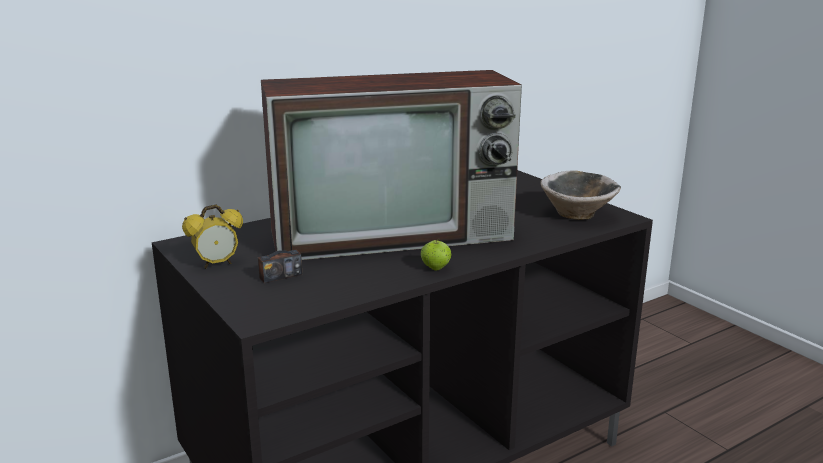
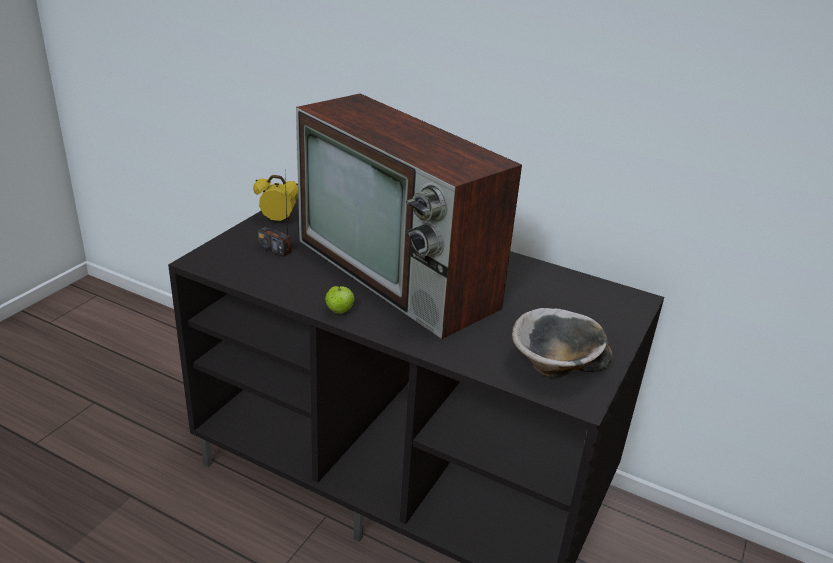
camera: 60 degrees right, 10 degrees up
alarm clock [182,205,243,269] -> alarm clock turned 150 degrees clockwise [253,175,298,221]

